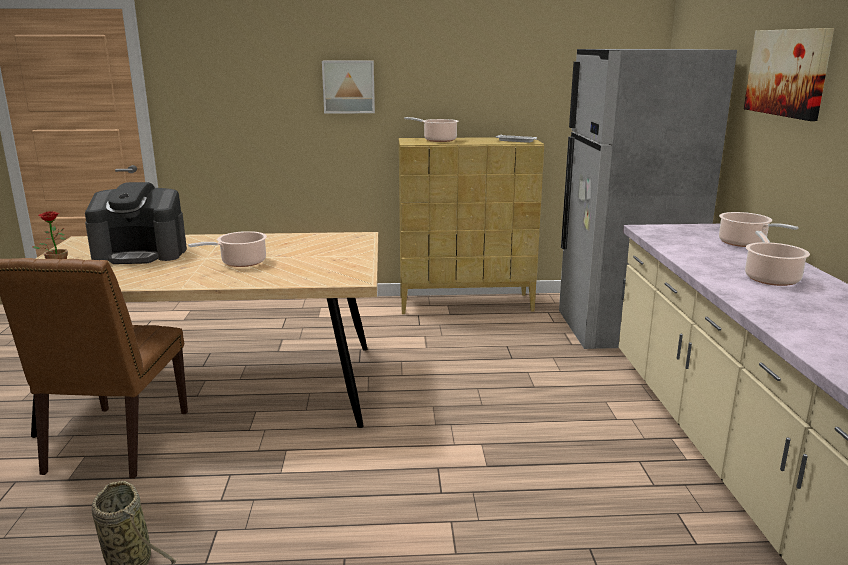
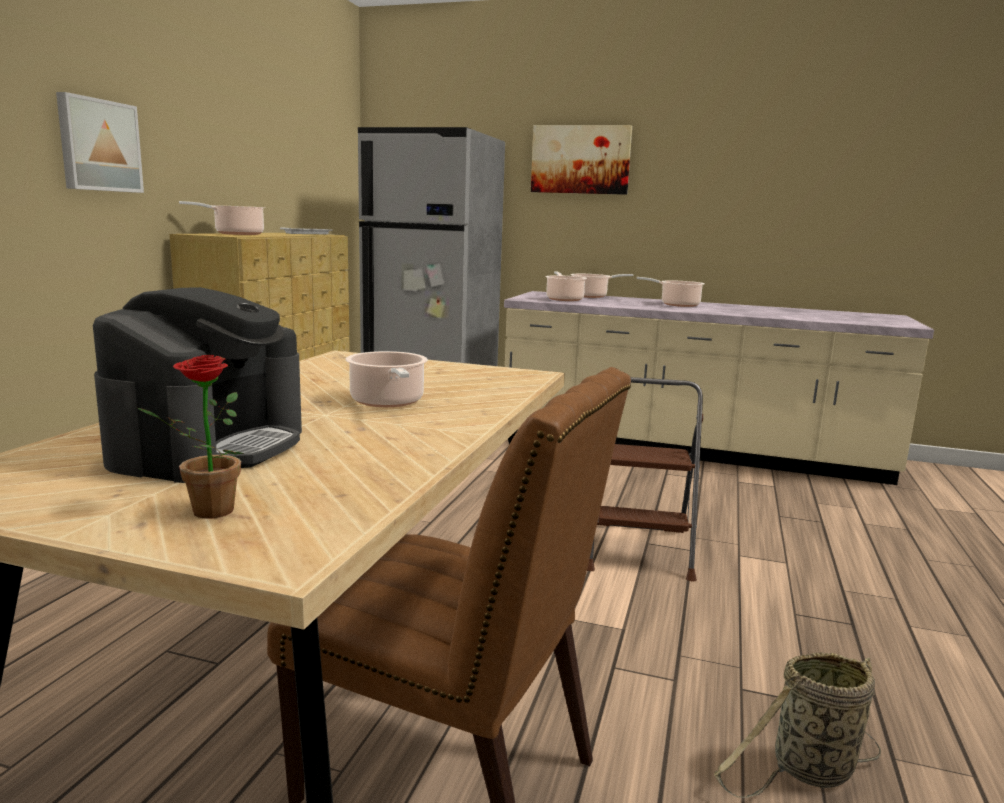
camera: 70 degrees left, 5 degrees down
none -> cooking pot [545,271,587,301]
none -> brown step ladder [587,377,704,582]

